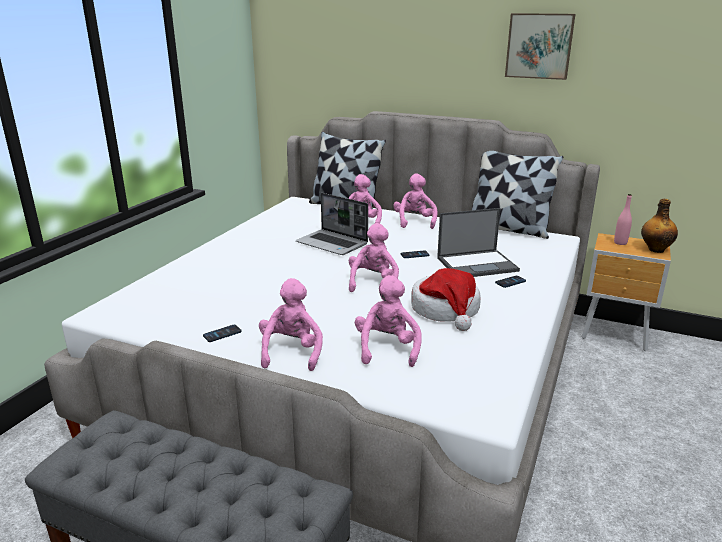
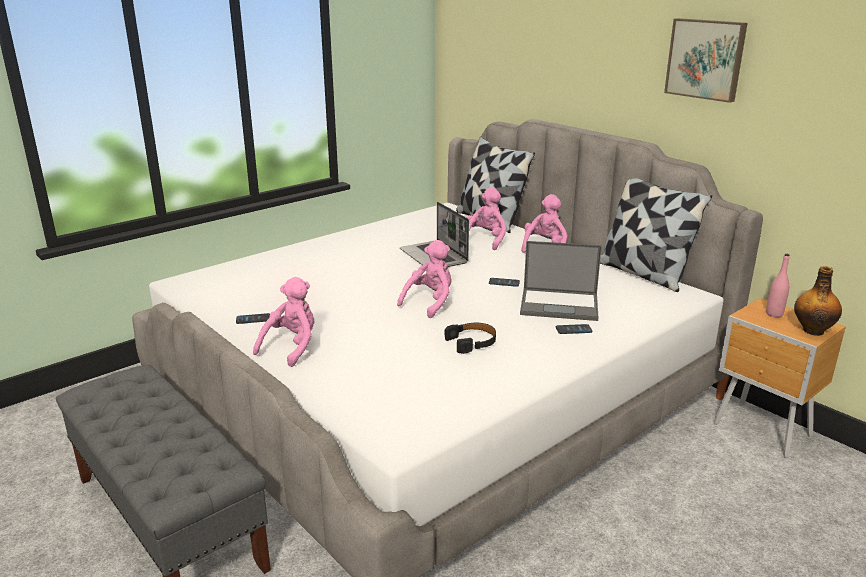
camera: 25 degrees right, 0 degrees up
pink plush toy [355,275,422,367] -> none
hat [411,268,481,331] -> black headphones [445,323,496,354]

